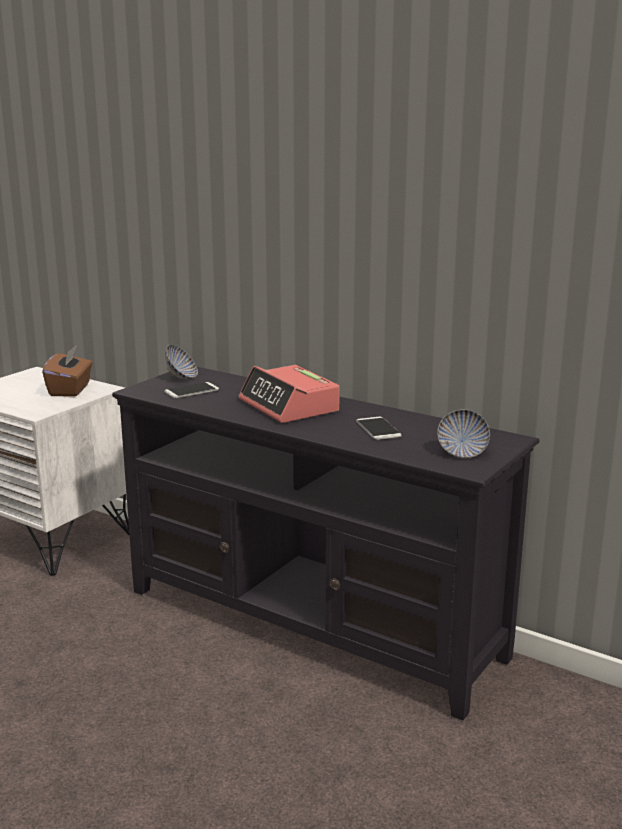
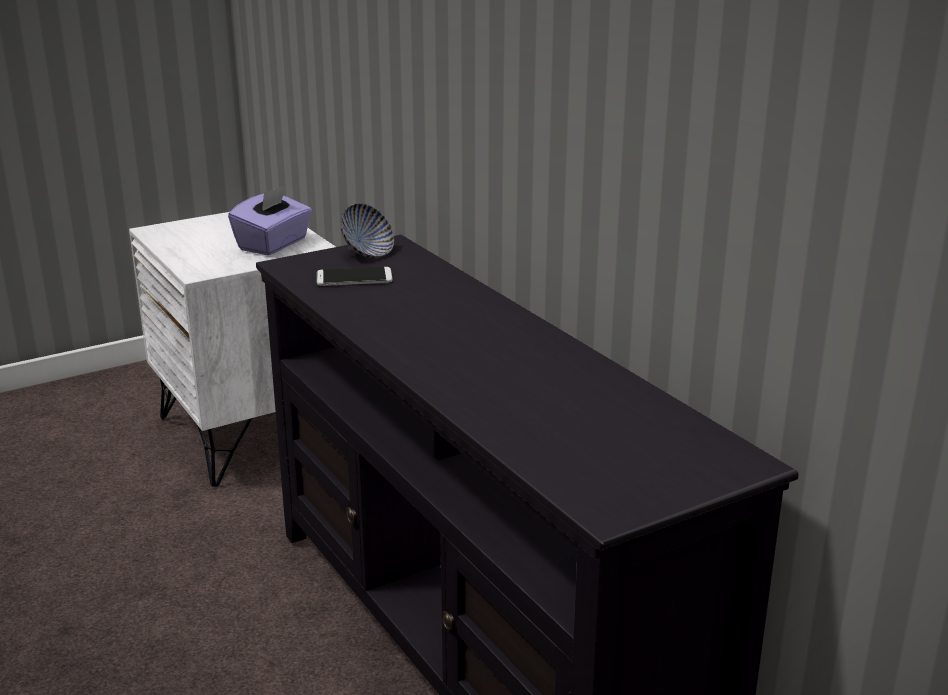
camera: 25 degrees right, 5 degrees up
brown tissue box [42,345,93,397] -> purple tissue box [228,184,312,255]
alarm clock [239,365,340,423] -> none
phone [356,417,402,440] -> none
bowl [437,409,490,458] -> none

